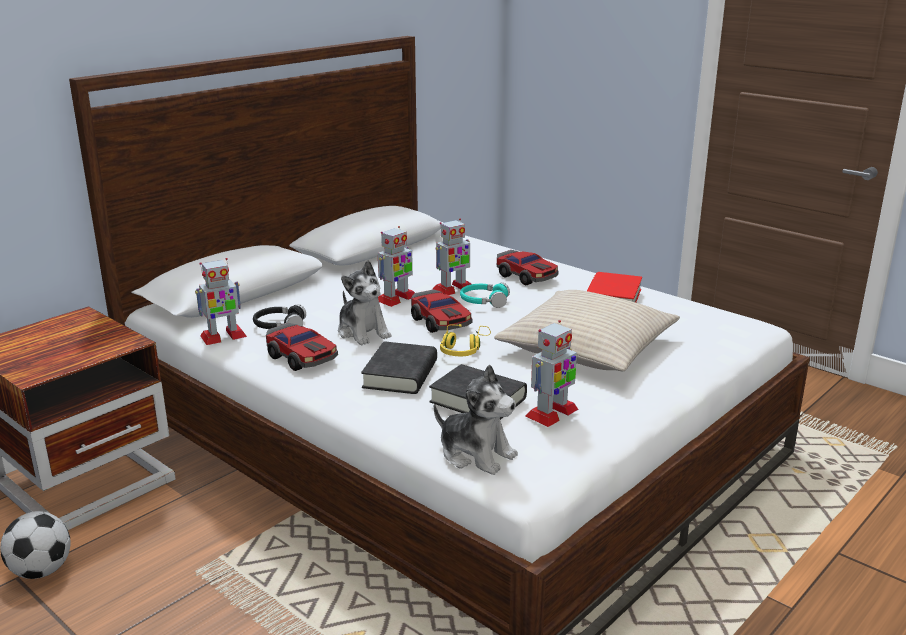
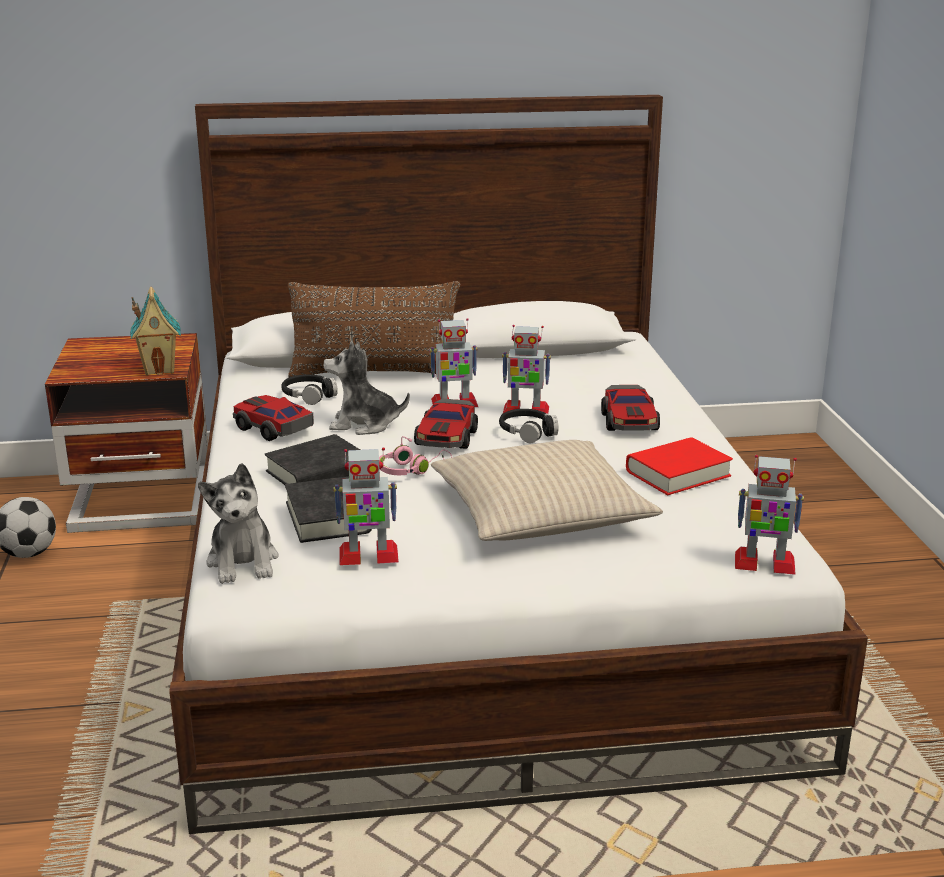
camera: 40 degrees right, 0 degrees up
toy robot [195,258,247,345] -> toy robot moved to [735,455,804,575]
toy car [266,323,338,371] -> toy car turned 135 degrees clockwise [233,395,314,441]
plush toy [338,260,392,345] -> plush toy turned 90 degrees clockwise [324,341,410,435]
yellow headphones [440,324,491,356] -> pink headphones [379,436,452,475]
turquoise headphones [460,283,510,308] -> black headphones [499,409,559,443]
none -> toy house [130,287,181,375]
none -> brown pillow [288,281,460,377]

